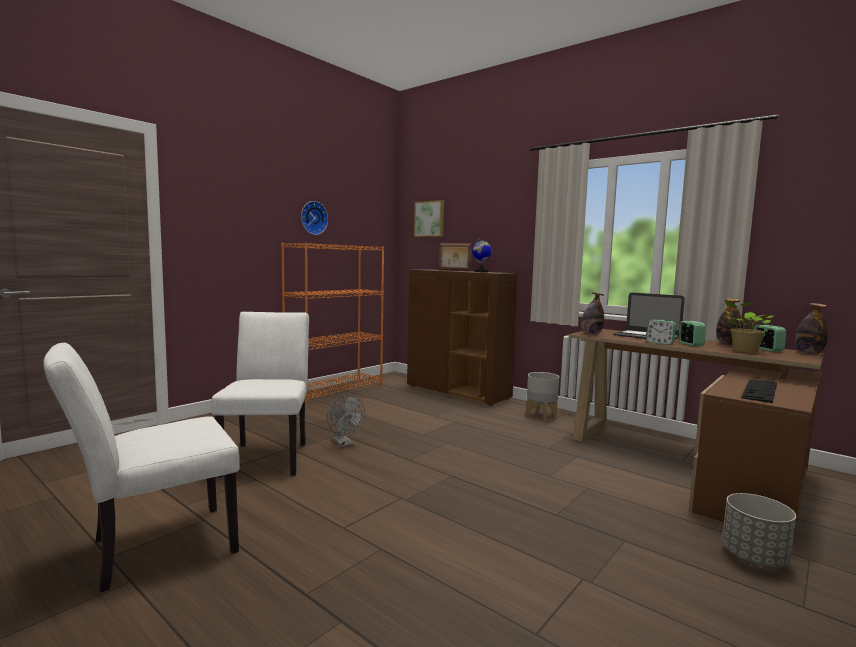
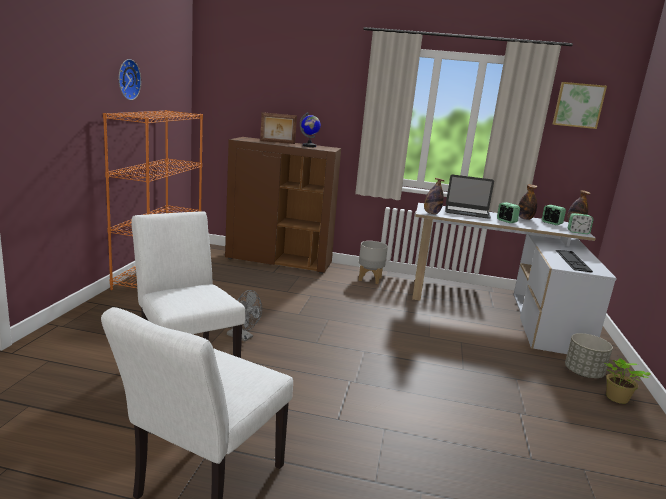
camera: 30 degrees left, 10 degrees up
picture [414,200,444,237] -> picture moved to [553,82,607,129]
brown desk [569,329,824,543] -> white desk [412,203,617,354]
alarm clock [646,320,676,345] -> alarm clock moved to [568,213,594,234]
potted plant [723,301,773,353] -> potted plant moved to [605,358,651,404]

